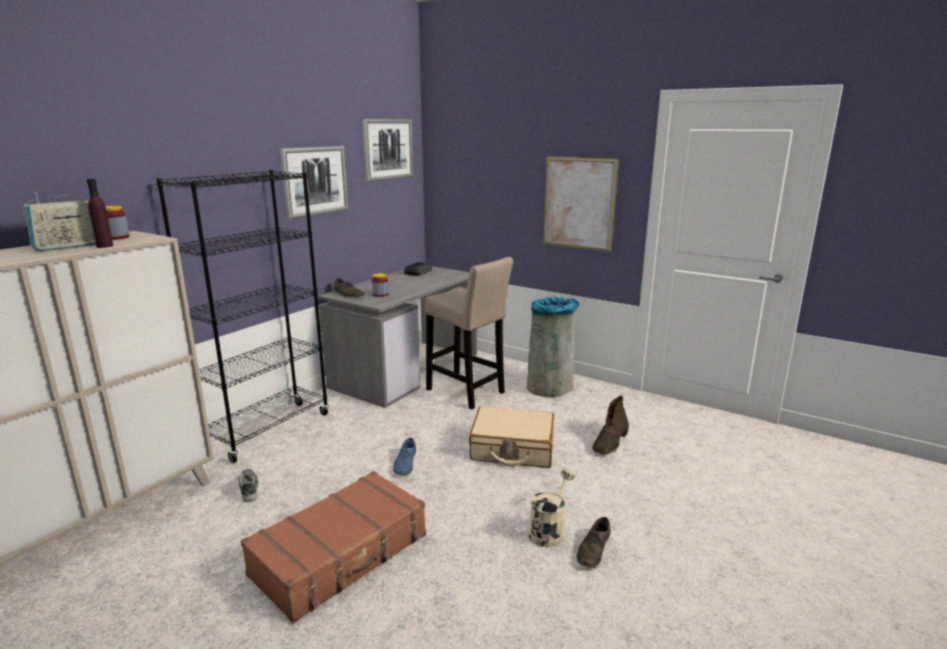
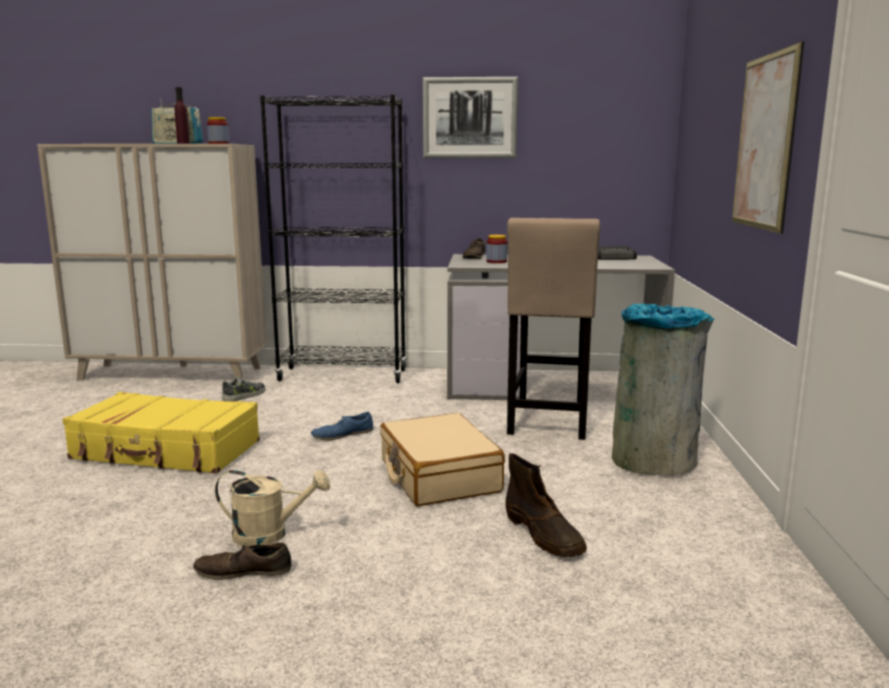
camera: 60 degrees right, 5 degrees down
brown suitcase [241,471,426,623] -> yellow suitcase [62,392,260,474]
picture [362,119,414,182] -> none
brown boot [592,396,629,454] -> brown boot turned 120 degrees counterclockwise [505,453,587,557]

